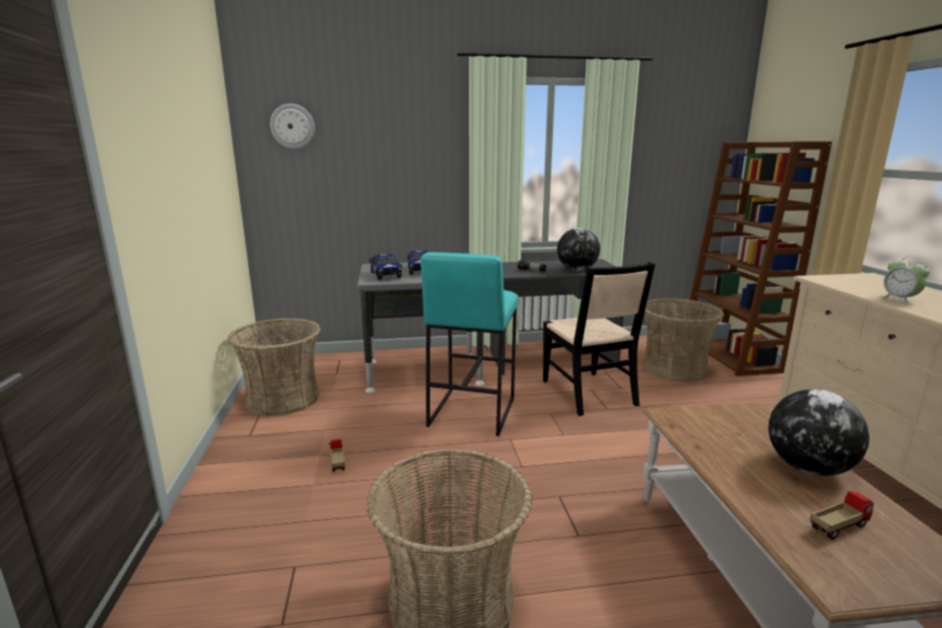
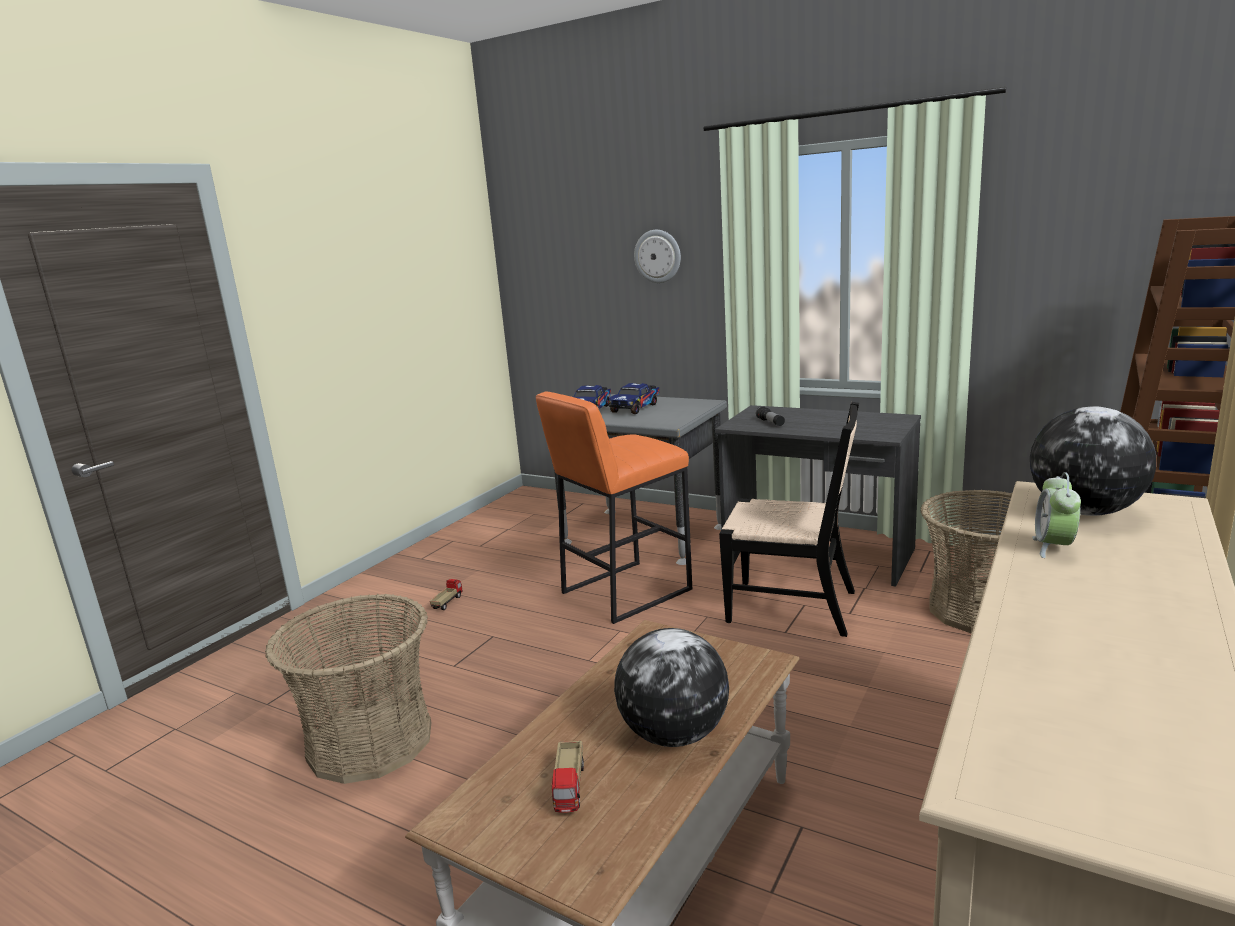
camera: 40 degrees right, 0 degrees up
basket [228,318,321,416] -> none
wall clock [270,103,315,149] -> wall clock moved to [634,230,681,283]
turquoise stool [420,252,518,436] -> orange stool [536,391,692,624]
chair [543,262,655,416] -> chair turned 90 degrees counterclockwise [719,402,859,637]
globe [557,228,600,271] -> globe moved to [1030,406,1156,516]
toy truck [810,491,874,540] -> toy truck turned 75 degrees clockwise [552,741,584,813]

